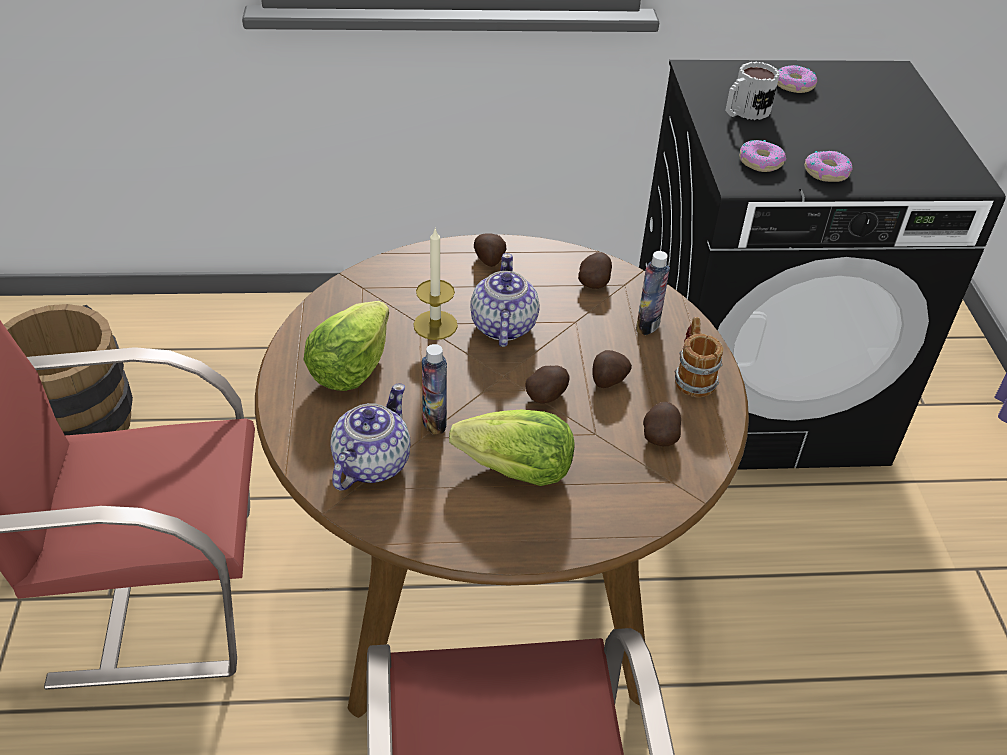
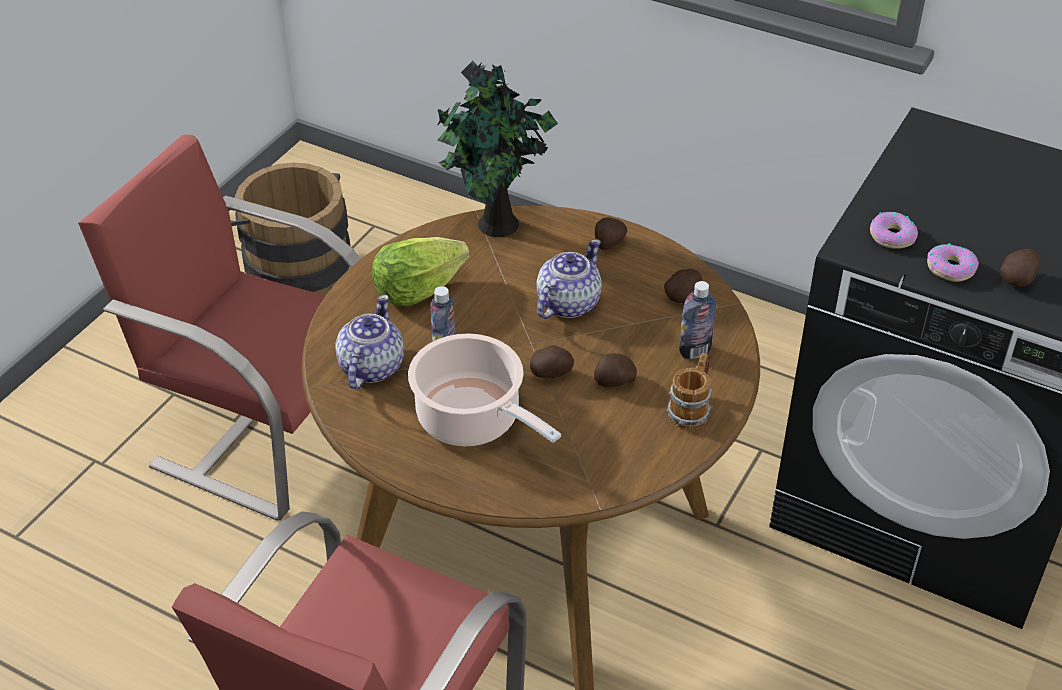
camera: 35 degrees right, 0 degrees up
teapot [330,383,411,491] -> teapot turned 45 degrees counterclockwise [335,295,404,390]
candle [413,227,458,340] -> none
lettuce [449,409,575,486] -> cooking pot [408,333,561,446]
potato [643,402,681,446] -> potato moved to [999,249,1040,287]
mug [725,62,779,120] -> none
donut [777,65,817,93] -> none
none -> potted plant [437,61,558,237]

